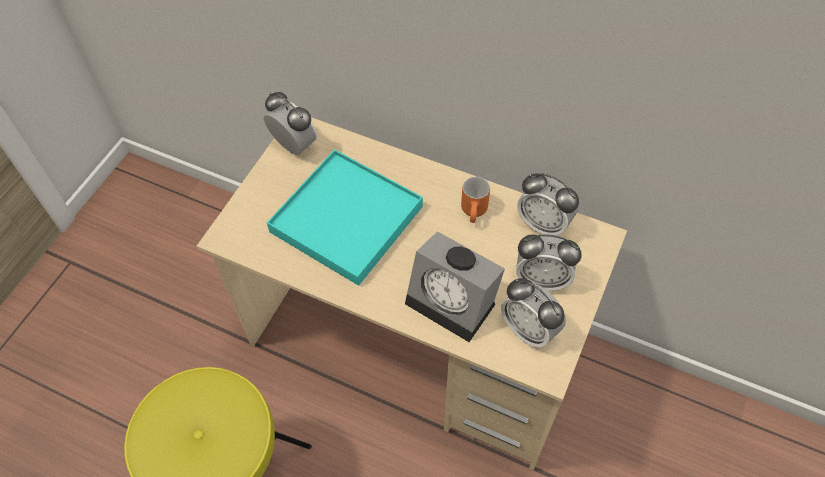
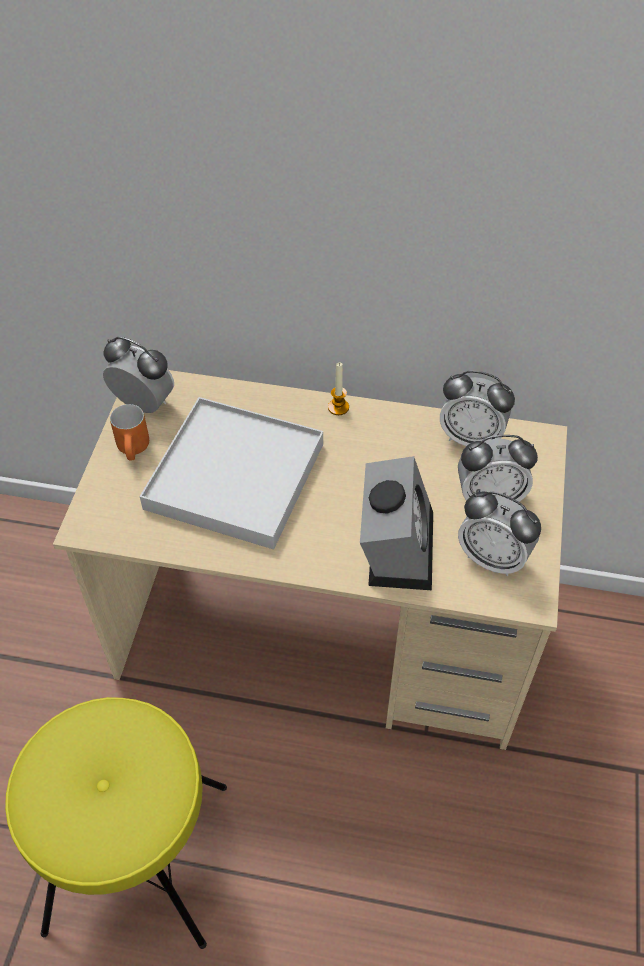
camera: 15 degrees left, 5 degrees down
turquoise tray [267,149,423,286] -> white tray [140,397,323,550]
alarm clock [405,231,505,342] -> alarm clock turned 105 degrees counterclockwise [360,456,433,590]
orange mug [461,177,490,223] -> orange mug moved to [110,404,149,461]
none -> candle [328,363,349,415]

